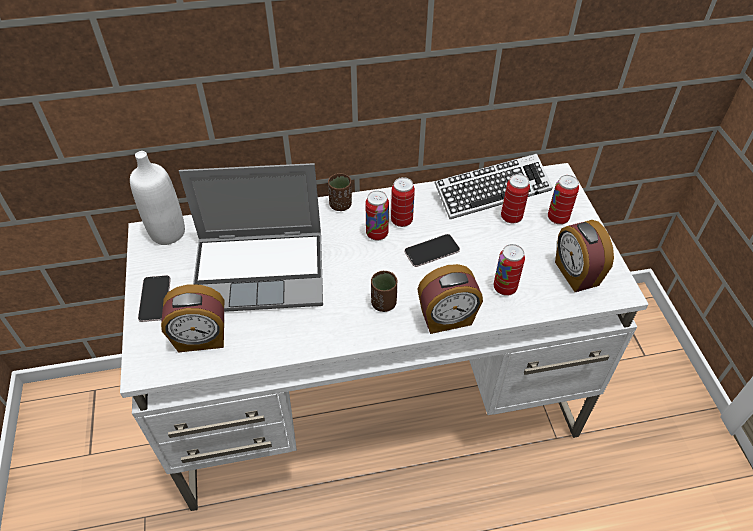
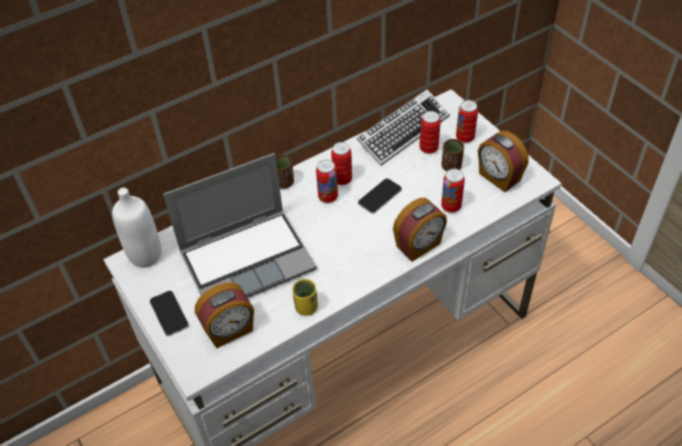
camera: 20 degrees left, 0 degrees up
brown cup [371,271,397,312] -> brown cup moved to [442,139,464,171]
none -> yellow cup [292,279,318,316]

